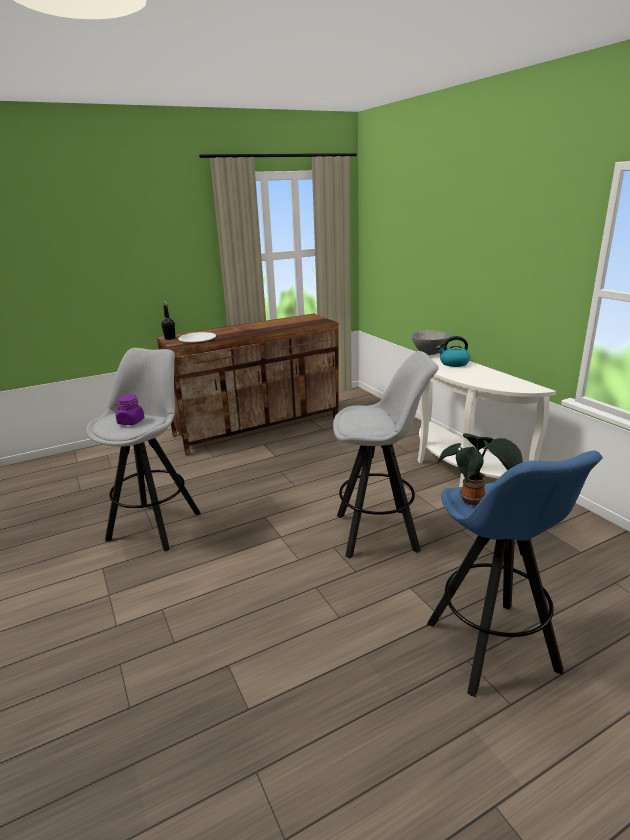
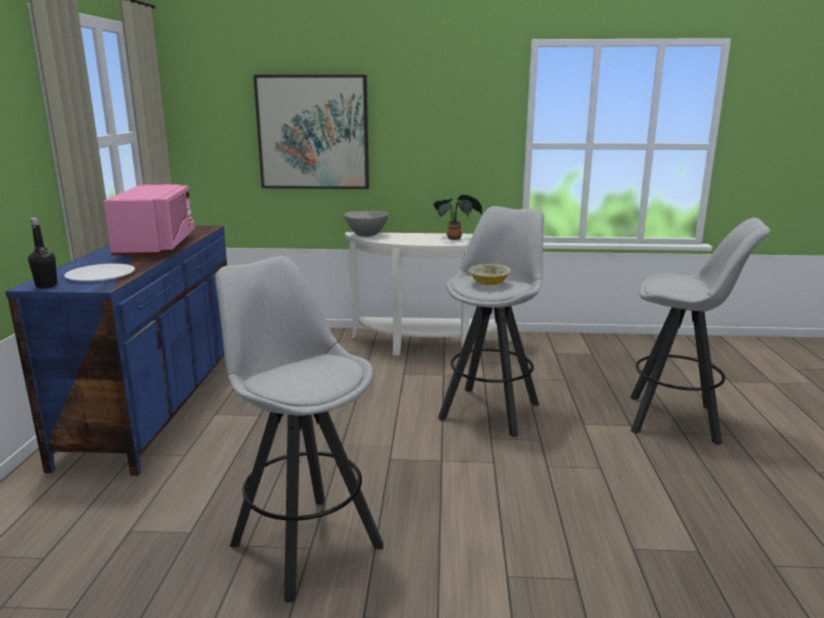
camera: 60 degrees left, 5 degrees down
purple jar [115,395,144,425] -> none
brown cabinet [156,314,339,455] -> blue cabinet [5,226,227,476]
blue stool [427,451,603,697] -> grey stool [630,218,771,445]
kettle [436,336,470,367] -> none
potted plant [438,433,523,505] -> potted plant moved to [434,195,482,240]
none -> pink microwave [103,184,195,256]
none -> picture [253,75,369,189]
none -> bowl [468,264,511,285]

